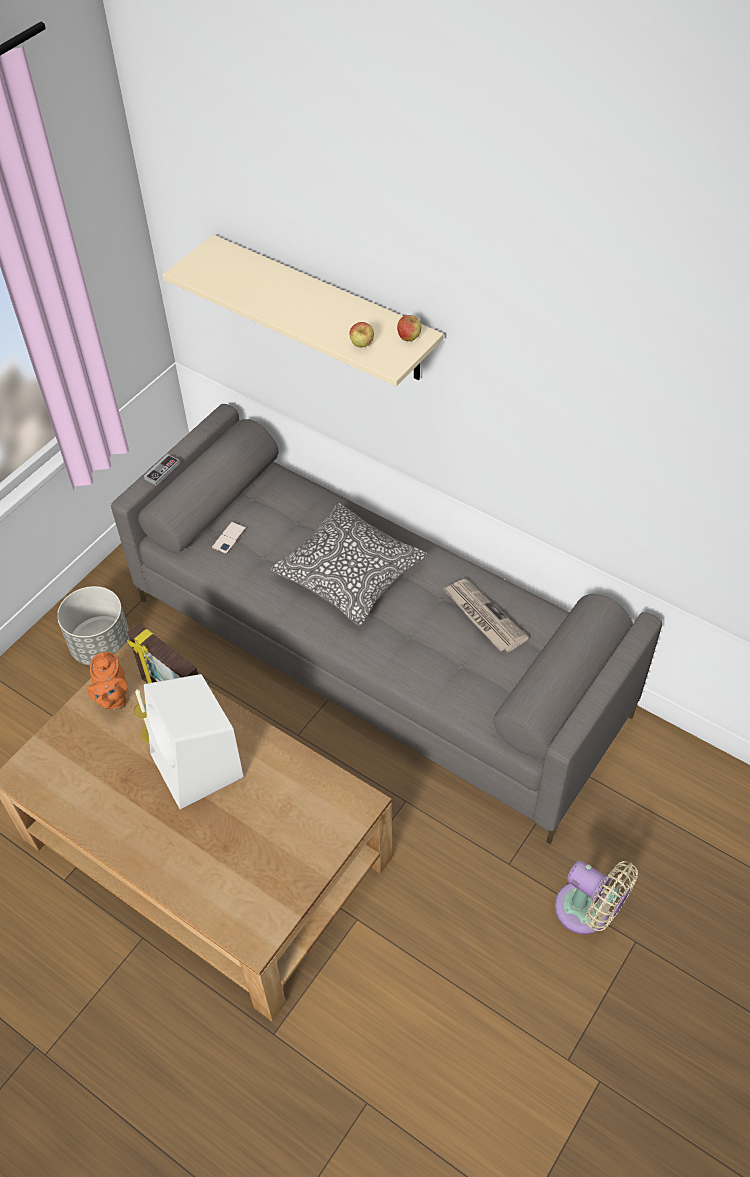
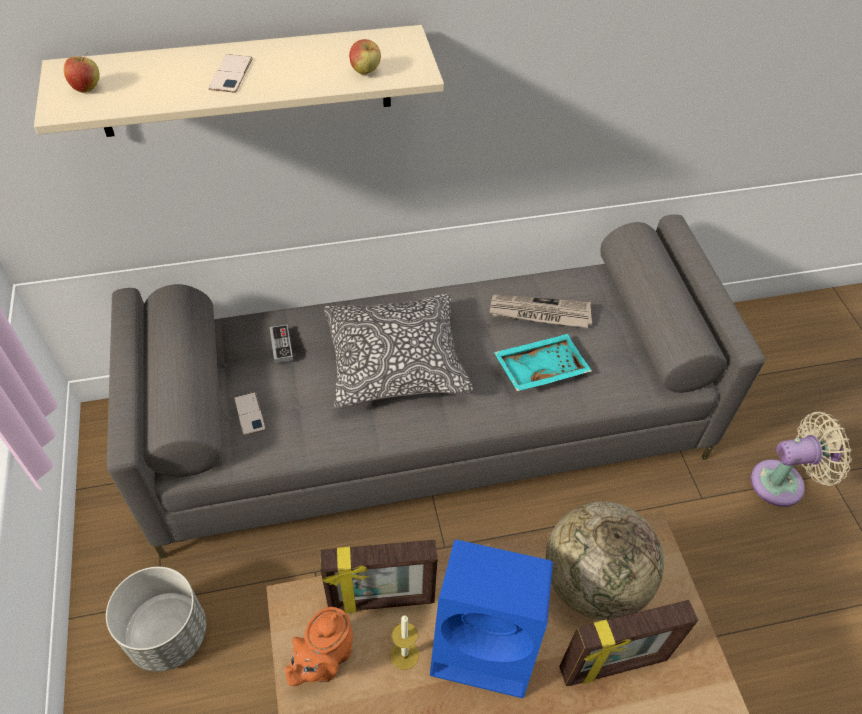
camera: 50 degrees left, 0 degrees up
orange teapot [87,652,128,710] -> orange teapot turned 90 degrees clockwise [285,607,353,686]
game controller [144,454,180,486] -> game controller moved to [269,324,293,363]
white speaker [144,674,244,809] -> blue speaker [430,540,553,698]
apple [397,315,421,341] -> apple moved to [63,52,99,93]
none -> phone [208,54,252,93]
none -> turquoise tray [494,334,592,391]
none -> globe [546,501,664,620]
none -> picture frame [559,600,698,686]

